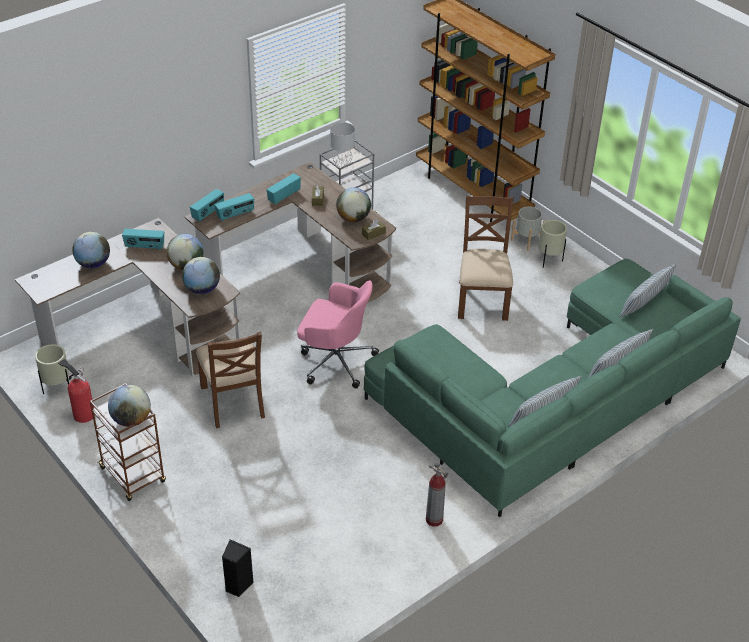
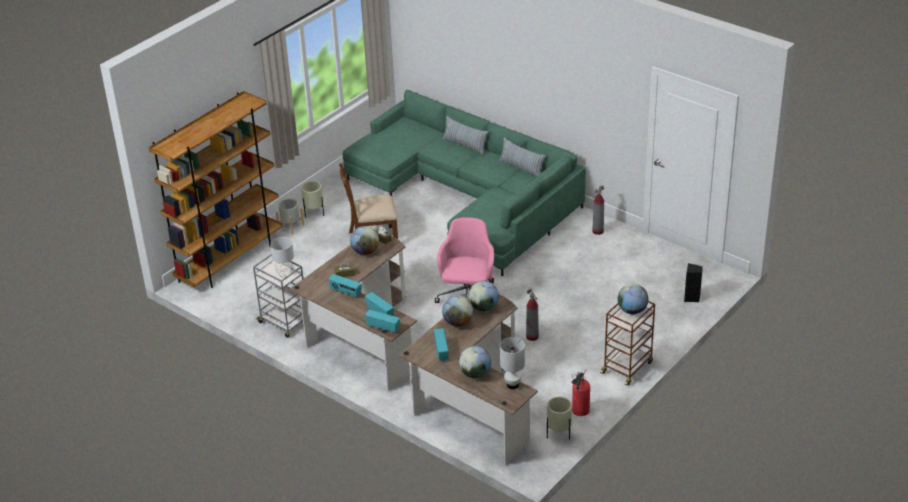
camera: 100 degrees left, 5 degrees down
brown chair [196,332,265,428] -> fire extinguisher [526,288,539,341]
pillow [620,264,676,317] -> none
none -> white table lamp [500,337,525,389]

